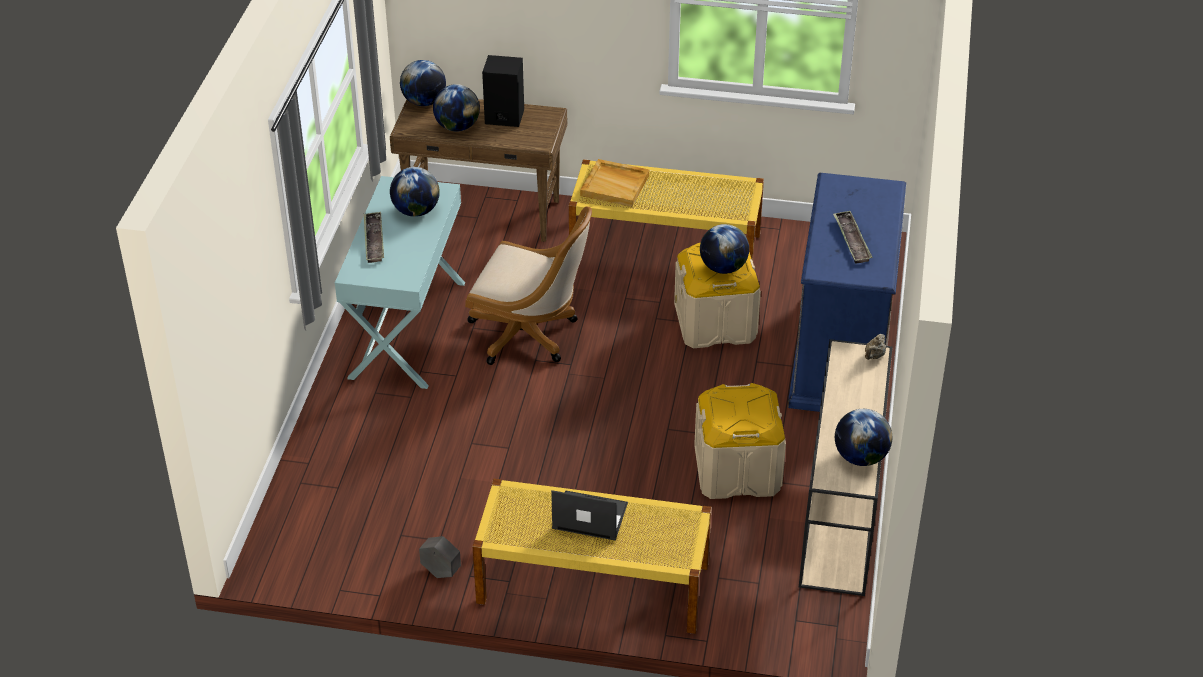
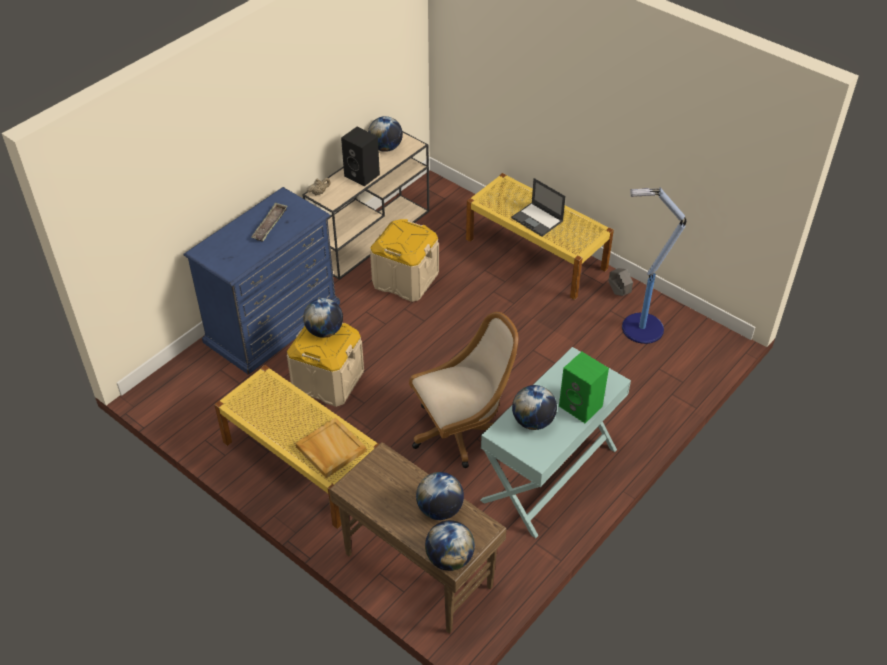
camera: 150 degrees left, 5 degrees up
tray [364,212,384,263] -> green speaker [559,351,609,423]
office chair [465,207,592,365] -> office chair turned 105 degrees clockwise [409,312,518,468]
black speaker [482,55,524,127] -> black speaker moved to [341,126,380,186]
none -> floor lamp [622,188,686,344]

